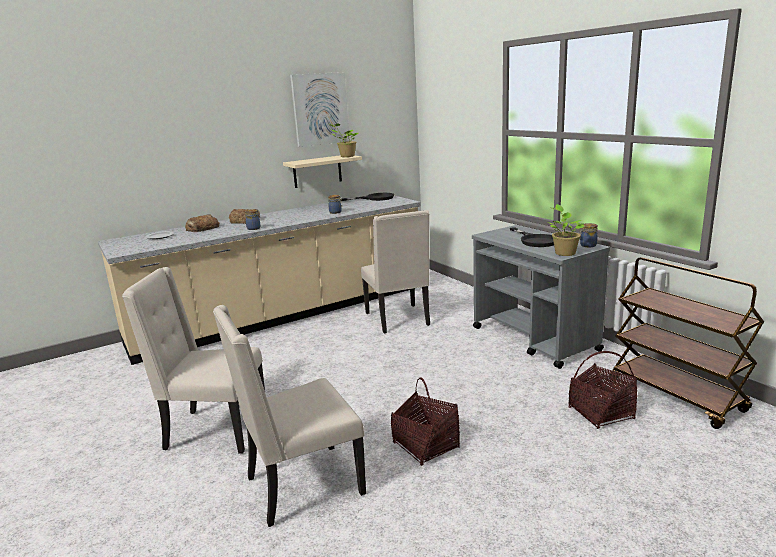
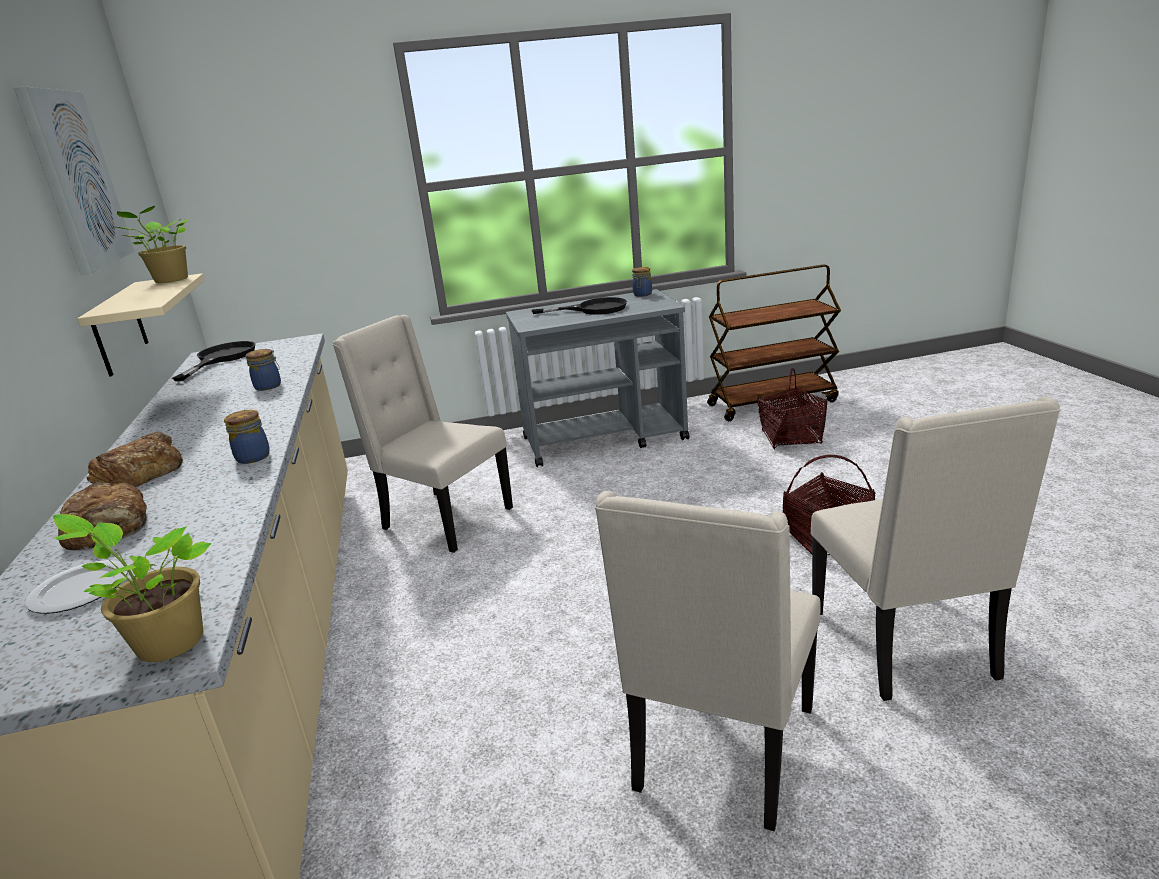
camera: 70 degrees left, 5 degrees up
beige chair [361,210,430,333] -> beige chair turned 150 degrees counterclockwise [333,315,513,553]
potted plant [547,204,584,256] -> potted plant moved to [53,514,212,662]

